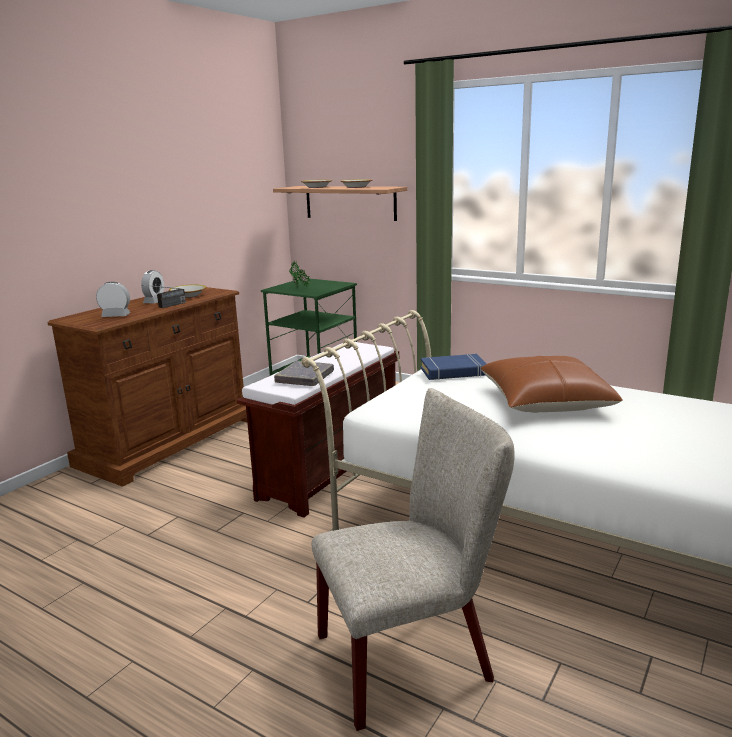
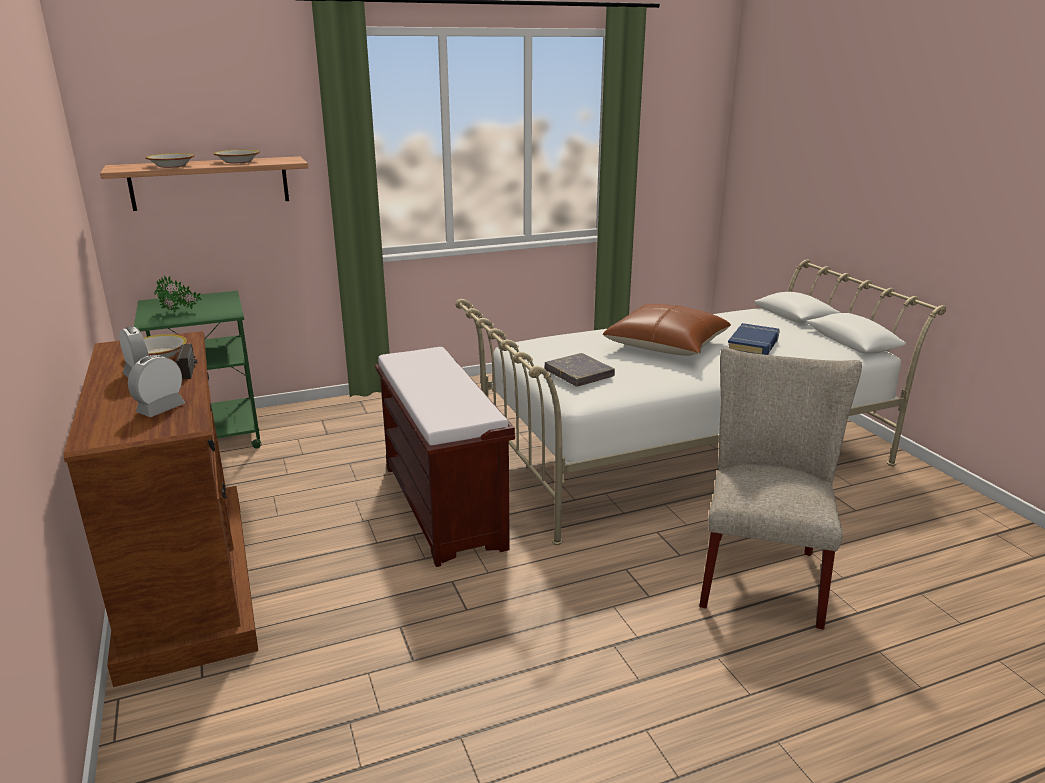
camera: 55 degrees left, 5 degrees up
grey book [274,361,334,386] -> grey book moved to [545,353,615,387]
blue book [421,354,487,380] -> blue book moved to [728,323,780,355]

